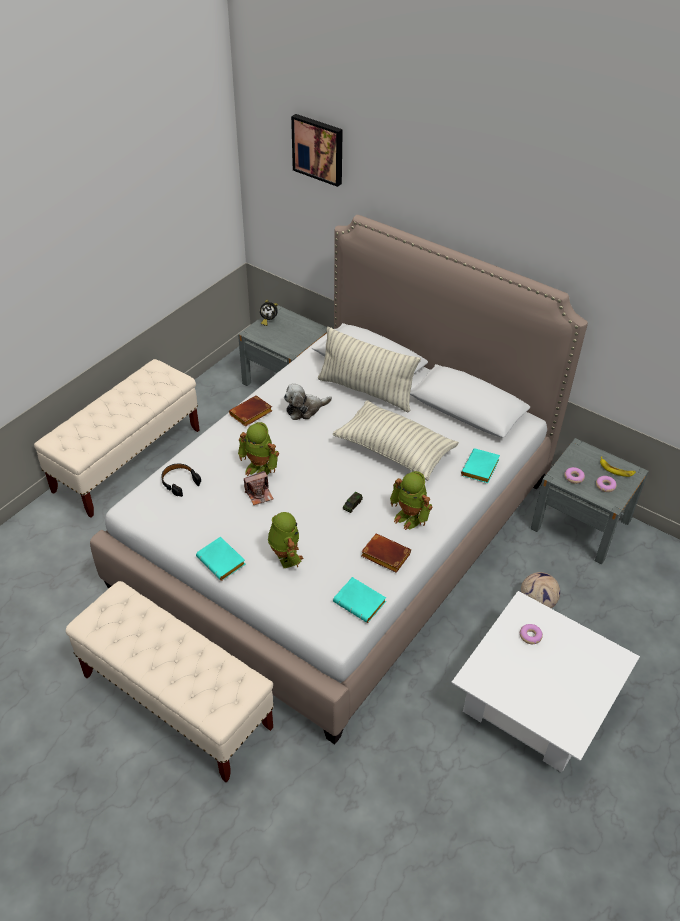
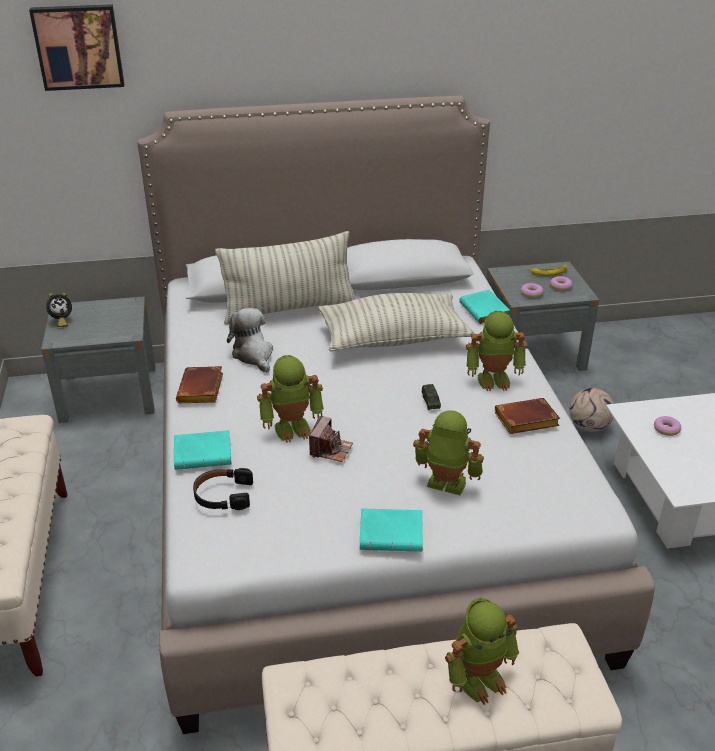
camera: 45 degrees left, 10 degrees down
plush toy [284,383,332,420] -> plush toy turned 135 degrees clockwise [227,308,273,372]
turquoise book [333,577,386,623] -> turquoise book moved to [174,430,232,470]
none -> toy robot [445,598,519,705]

